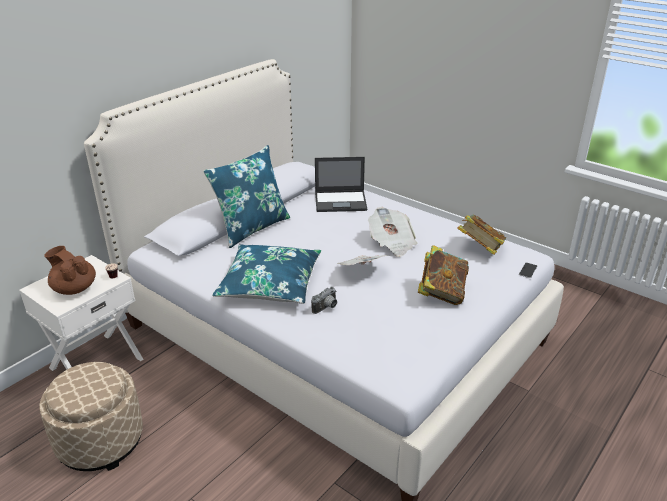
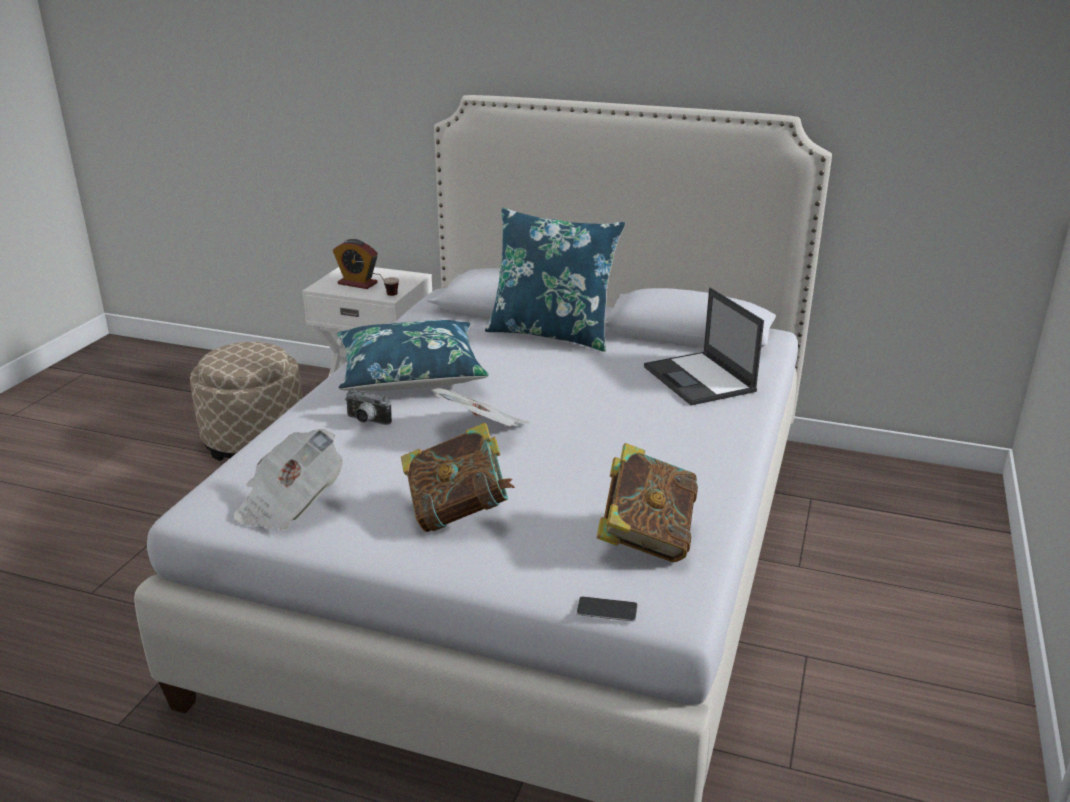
camera: 70 degrees right, 5 degrees down
brown teapot [44,246,96,295] -> alarm clock [333,239,378,289]
newspaper [368,207,418,257] -> newspaper moved to [233,429,343,530]

